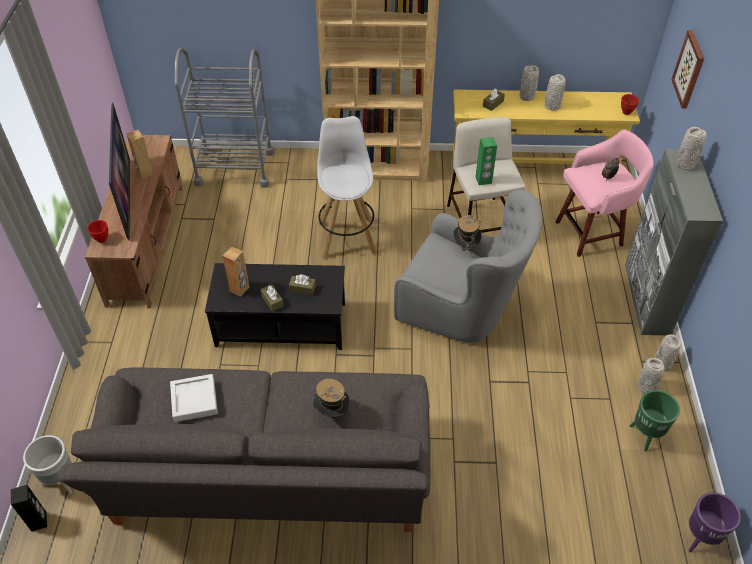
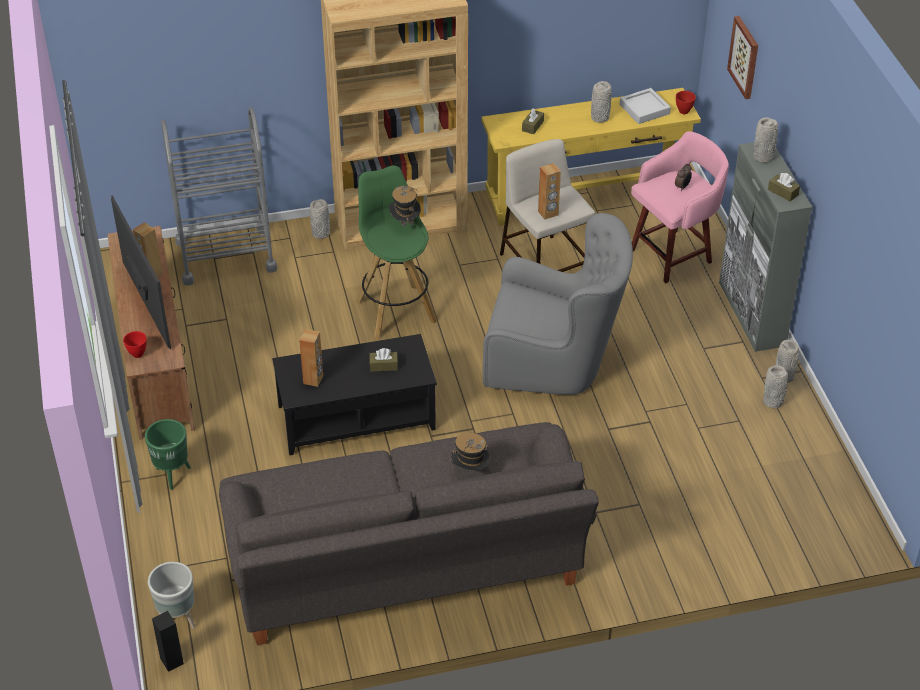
camera: 15 degrees left, 5 degrees down
grey tray [170,374,218,422] -> grey tray moved to [619,88,671,124]
brown tissue box [260,284,284,312] -> brown tissue box moved to [768,173,800,201]
white stool [317,116,377,259] -> green stool [356,165,437,338]
hat [454,215,481,257] -> hat moved to [389,186,421,227]
green speaker [476,137,497,185] -> brown speaker [538,163,561,220]
grey vase [520,65,539,101] -> grey vase moved to [310,199,330,239]
green planter [630,390,680,452] -> green planter moved to [145,419,191,490]
purple planter [688,492,741,552] -> none

